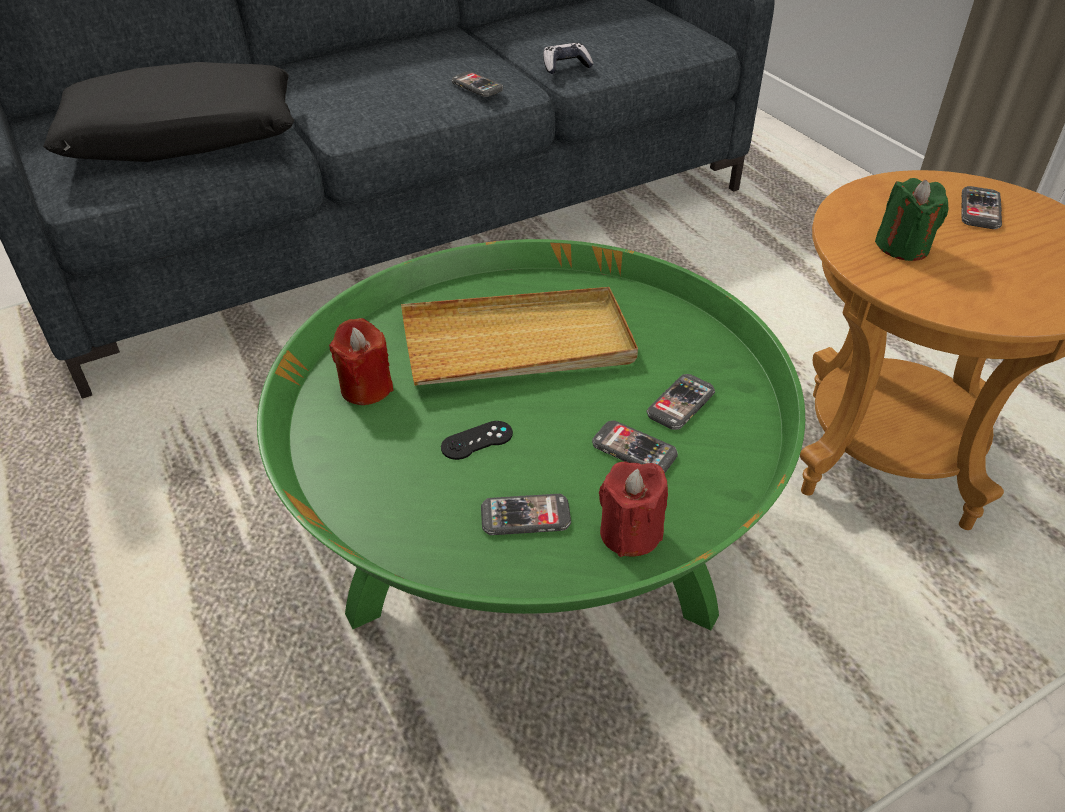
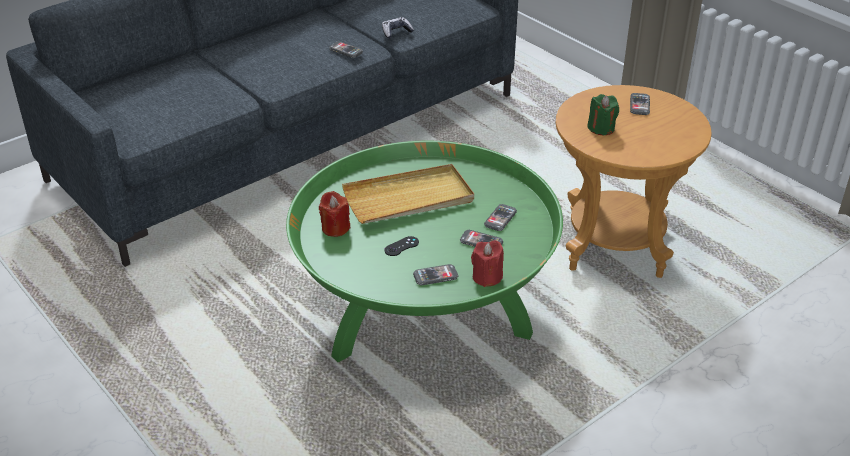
camera: 10 degrees left, 5 degrees down
black pillow [43,62,294,162] -> none

